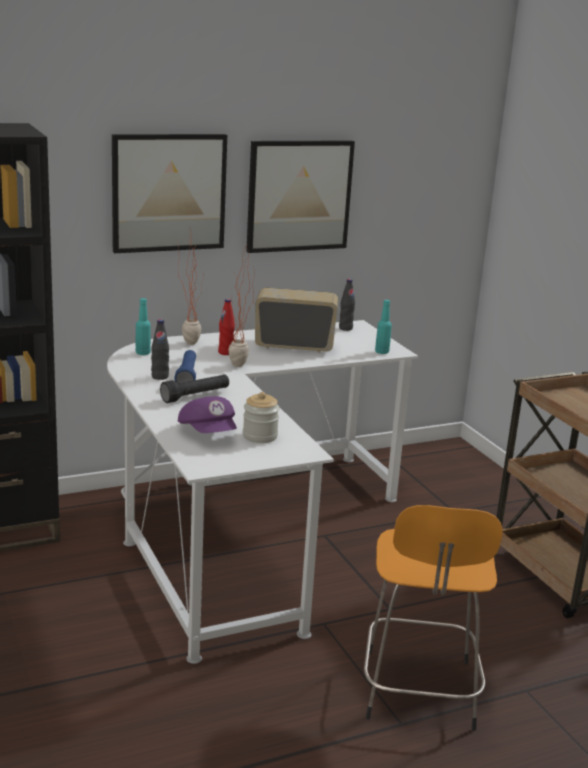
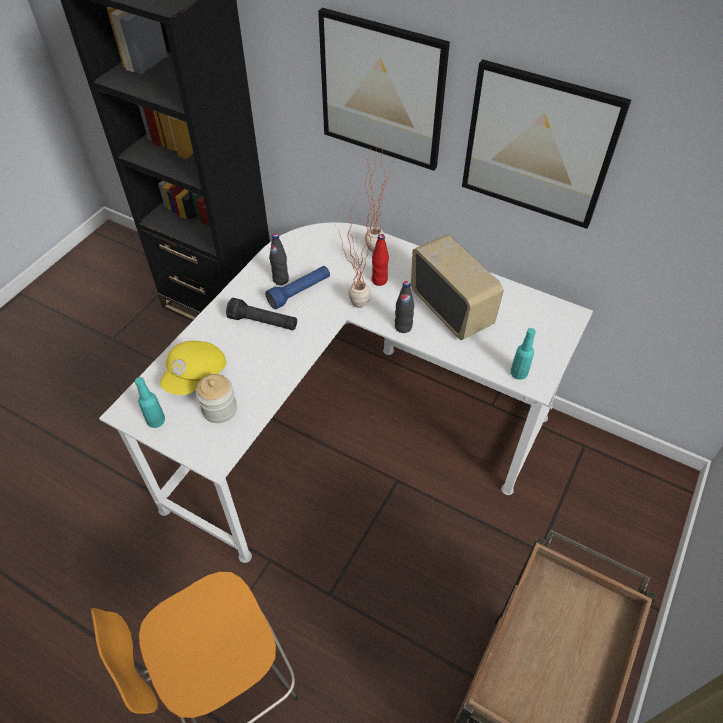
camera: 55 degrees right, 30 degrees up
turquoise bottle [135,298,151,355] -> turquoise bottle moved to [135,377,165,428]
purple cap [178,396,237,433] -> yellow cap [160,341,226,395]
black bottle [339,279,355,331] -> black bottle moved to [395,281,414,333]

